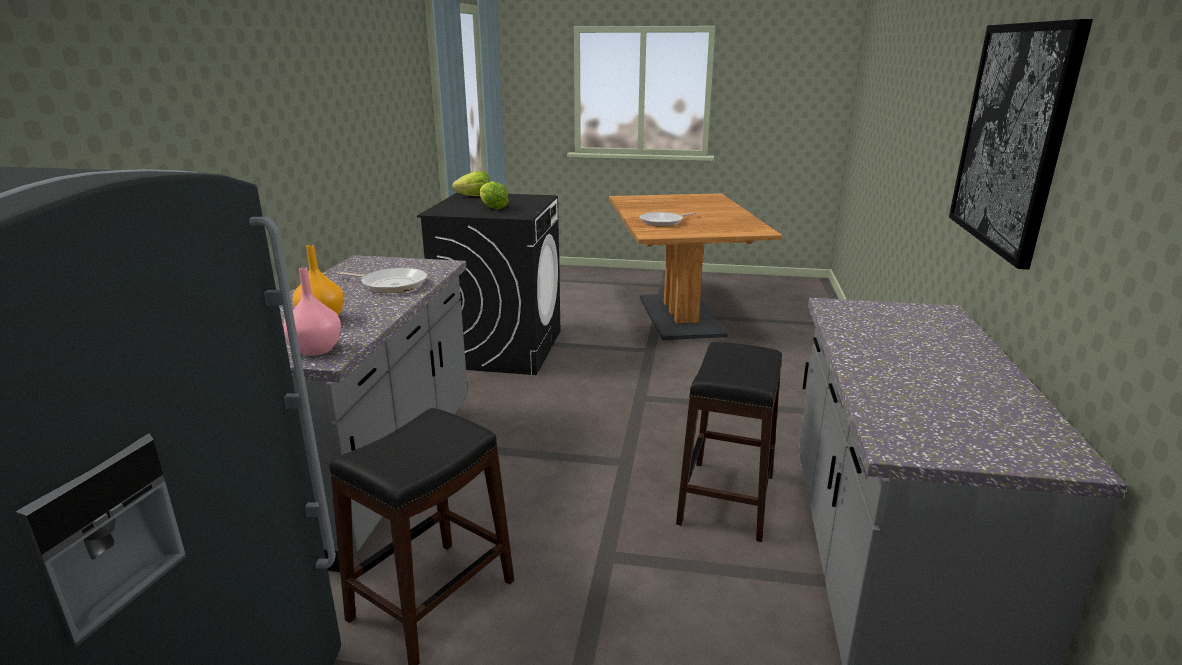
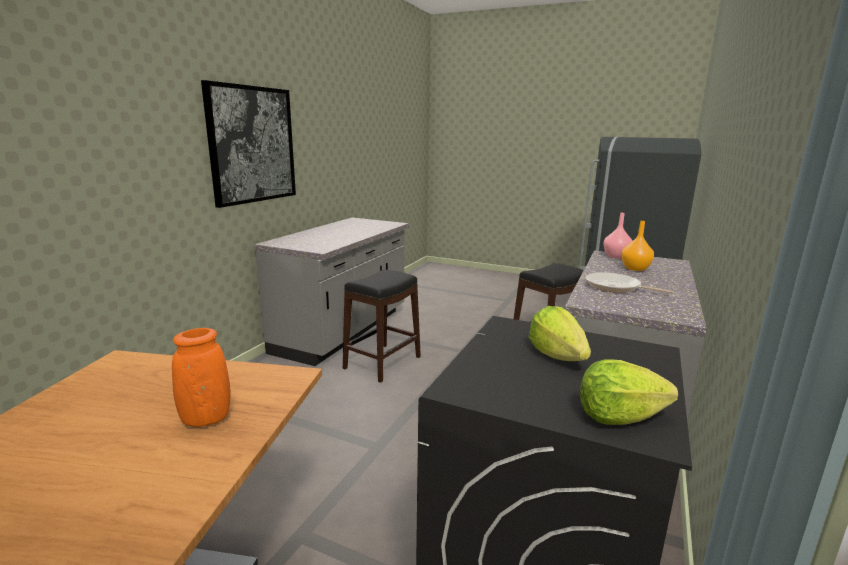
camera: 165 degrees left, 5 degrees down
frying pan [640,212,697,227] -> orange vase [172,328,231,427]

